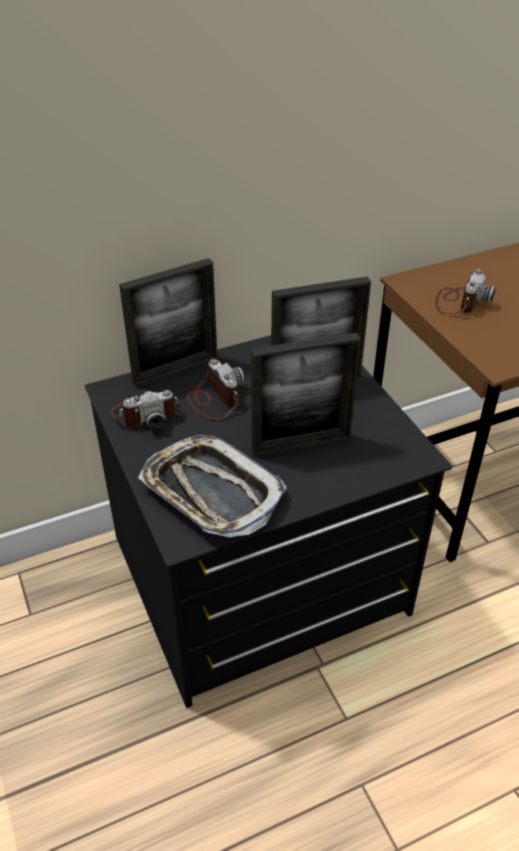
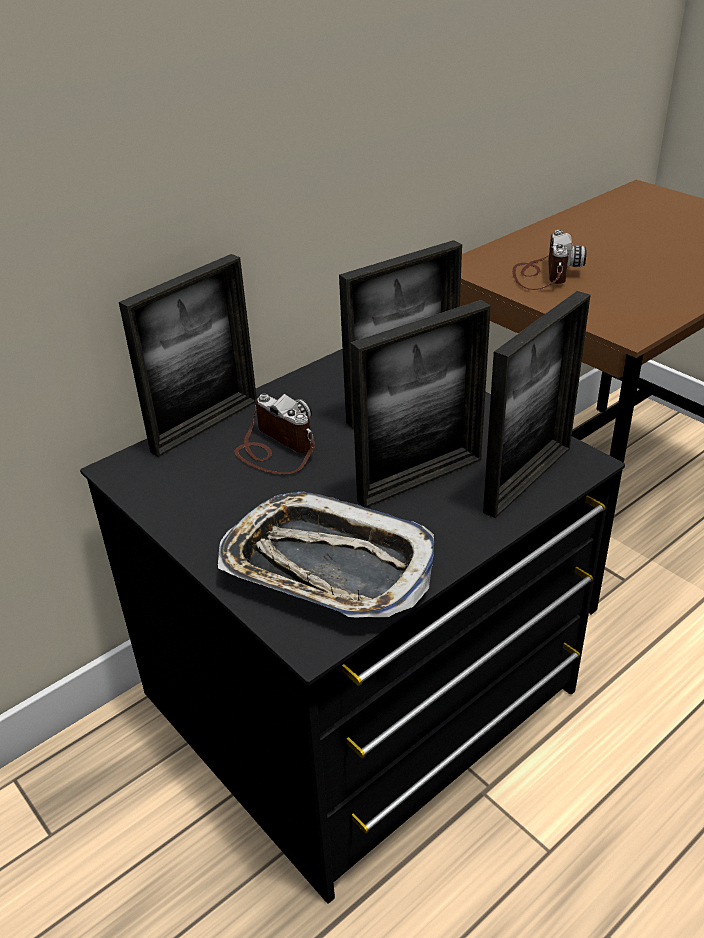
camera: 15 degrees left, 5 degrees down
camera [111,390,180,428] -> none
none -> picture frame [483,291,590,519]

